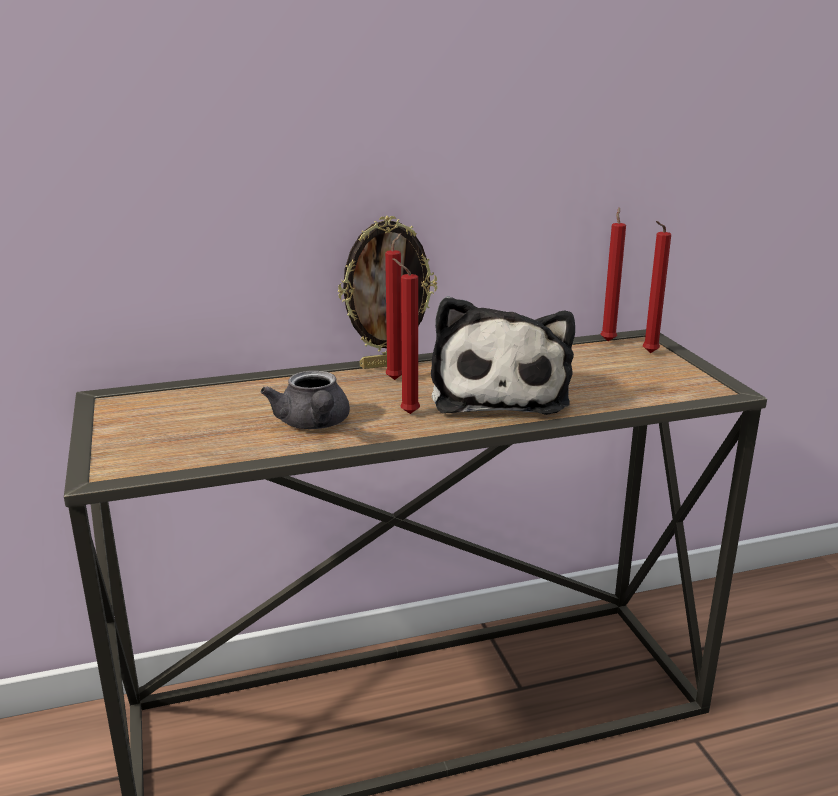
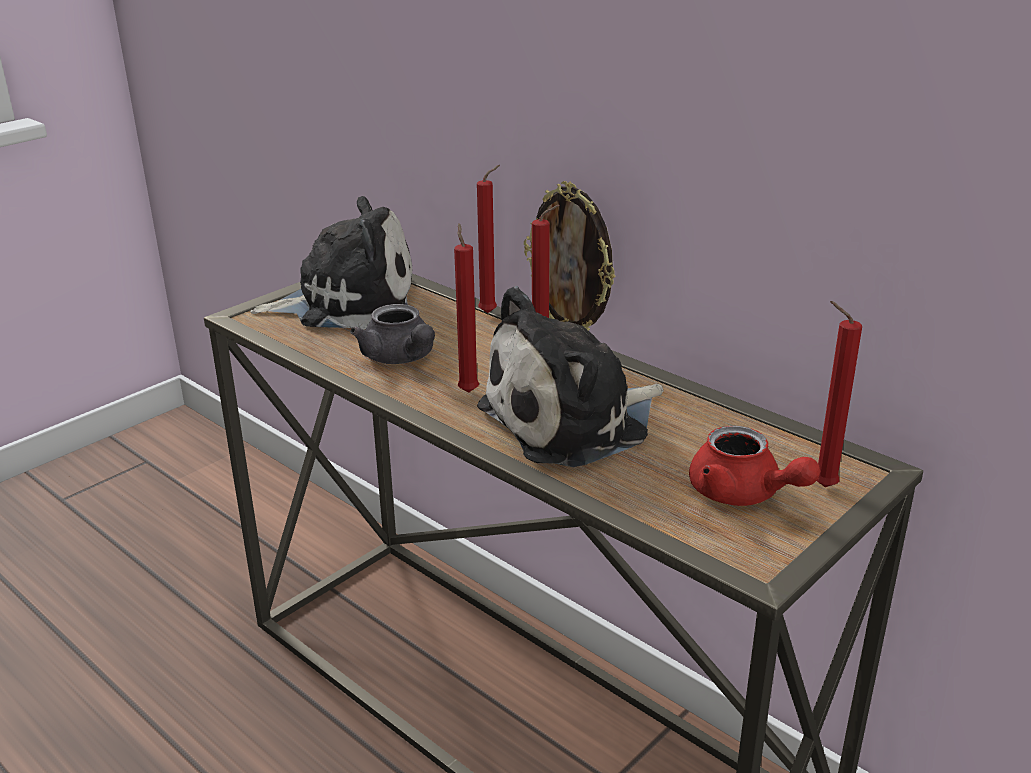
camera: 60 degrees right, 5 degrees up
grey teapot [261,370,350,429] -> grey teapot turned 75 degrees counterclockwise [350,304,435,364]
red candle [601,208,626,341] -> red candle moved to [477,165,500,313]
none -> plush toy [250,196,412,330]
none -> red teapot [689,426,820,506]

